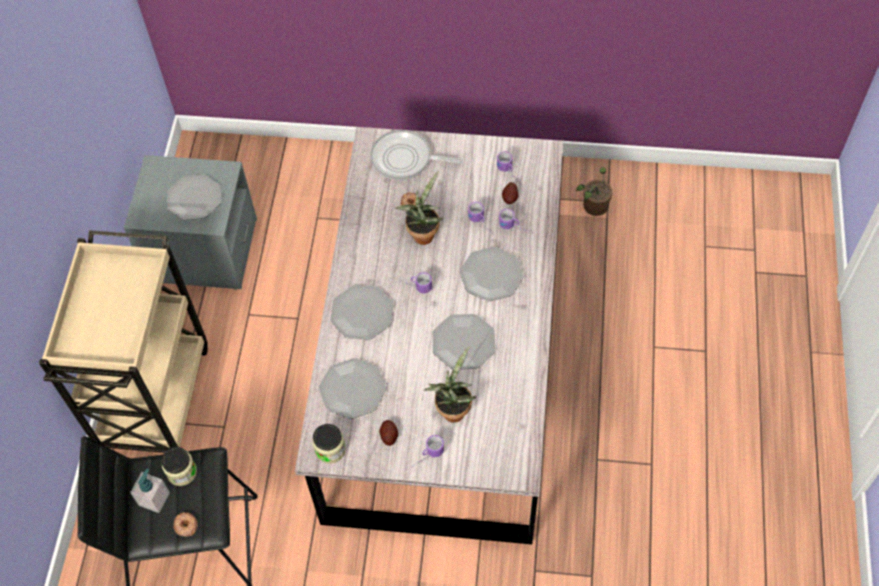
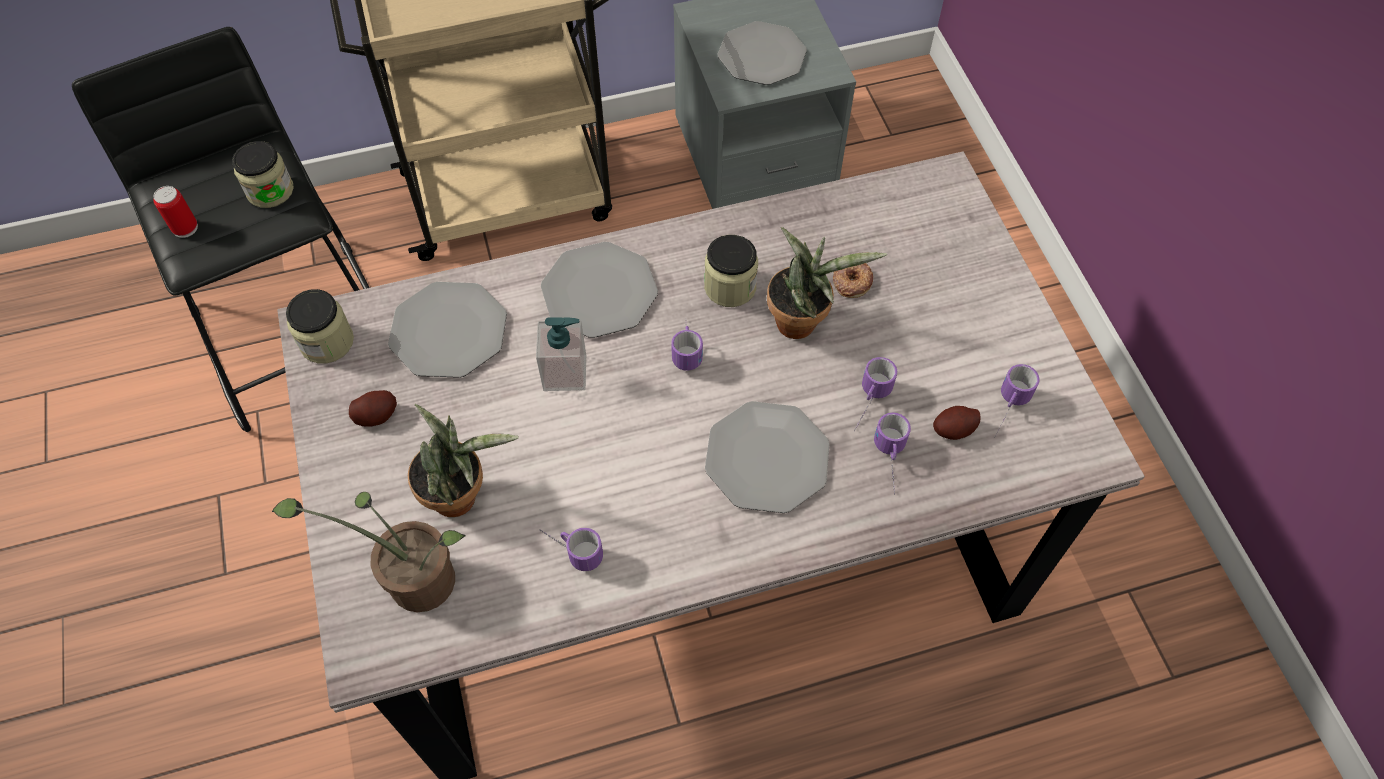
camera: 65 degrees right, 0 degrees up
soap dispenser [130,468,170,513] -> soap dispenser moved to [536,317,586,391]
donut [173,512,198,537] -> can [153,186,198,238]
frying pan [370,130,462,180] -> none
mug [411,435,444,467] -> mug moved to [539,528,603,571]
plate [433,314,495,369] -> none
potted plant [576,167,612,216] -> potted plant moved to [272,492,465,612]
none -> jar [704,235,758,307]

